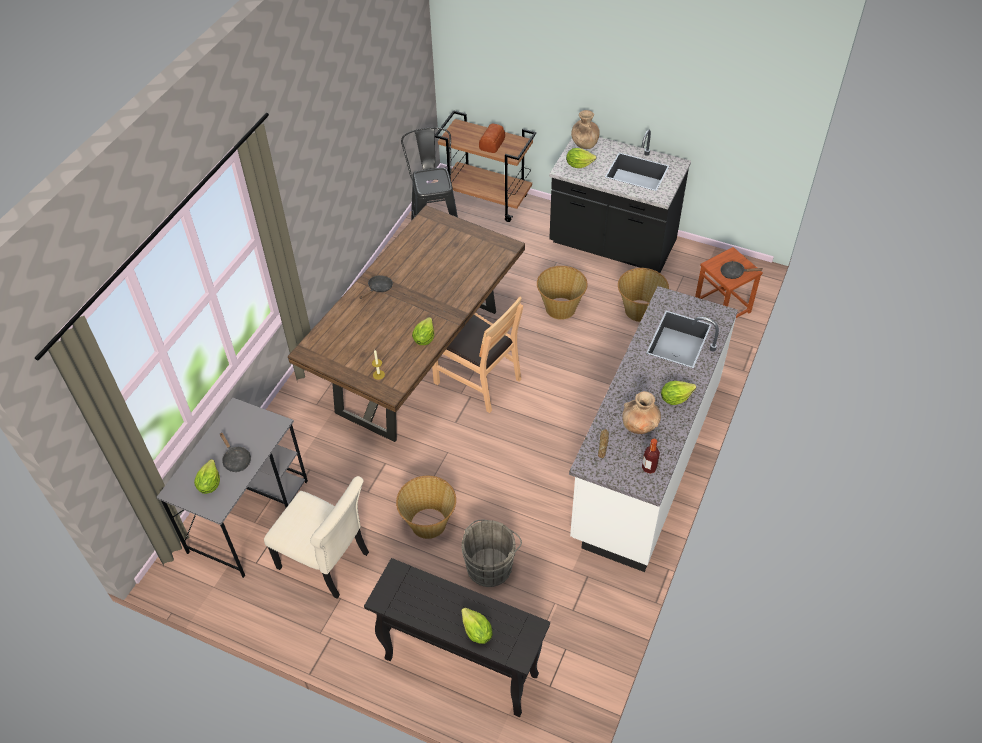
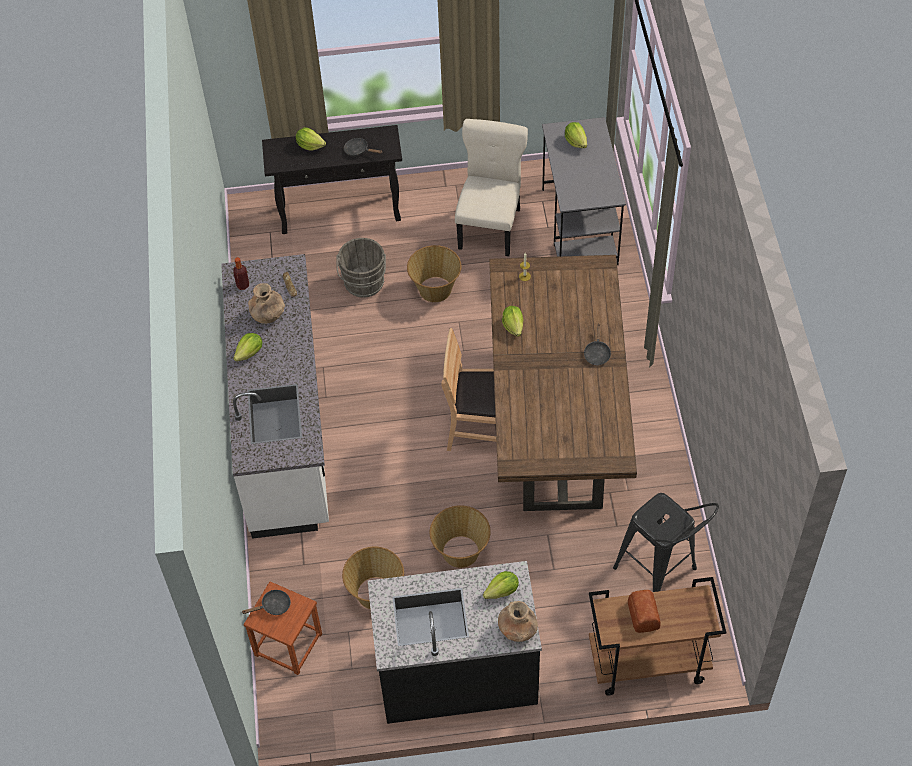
camera: 150 degrees right, 5 degrees up
black frying pan [220,433,251,472] -> black frying pan moved to [344,138,383,156]
beige chair [264,476,369,599] -> beige chair turned 105 degrees clockwise [455,119,528,257]

